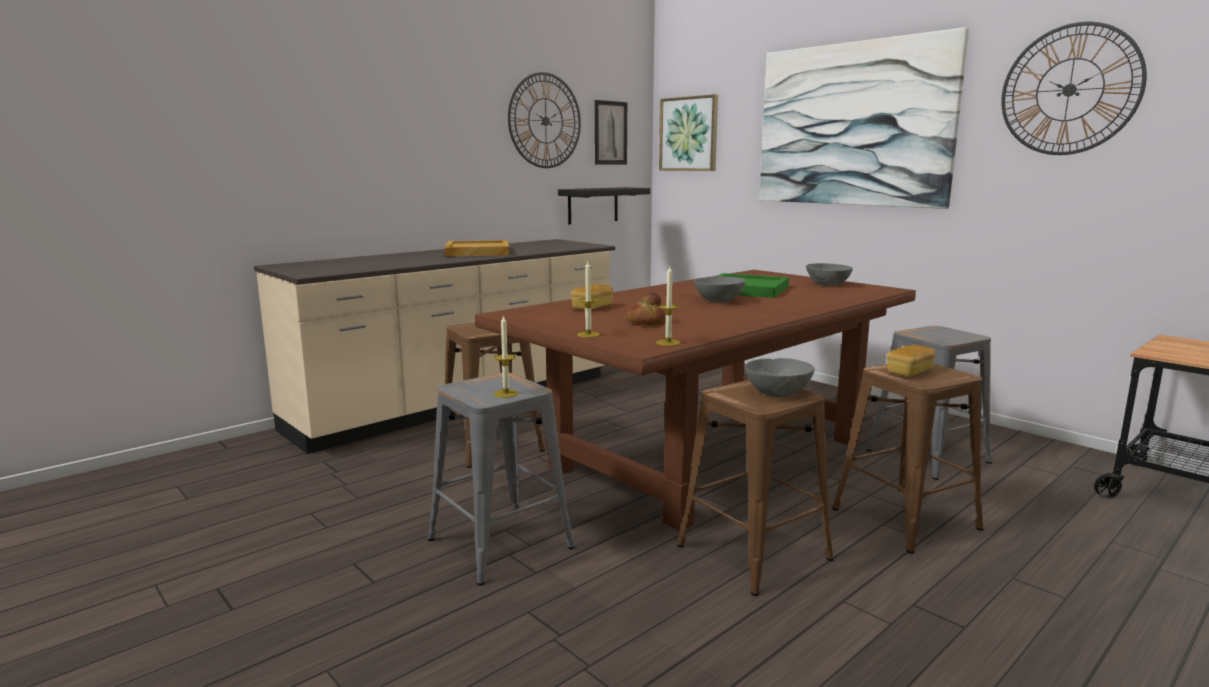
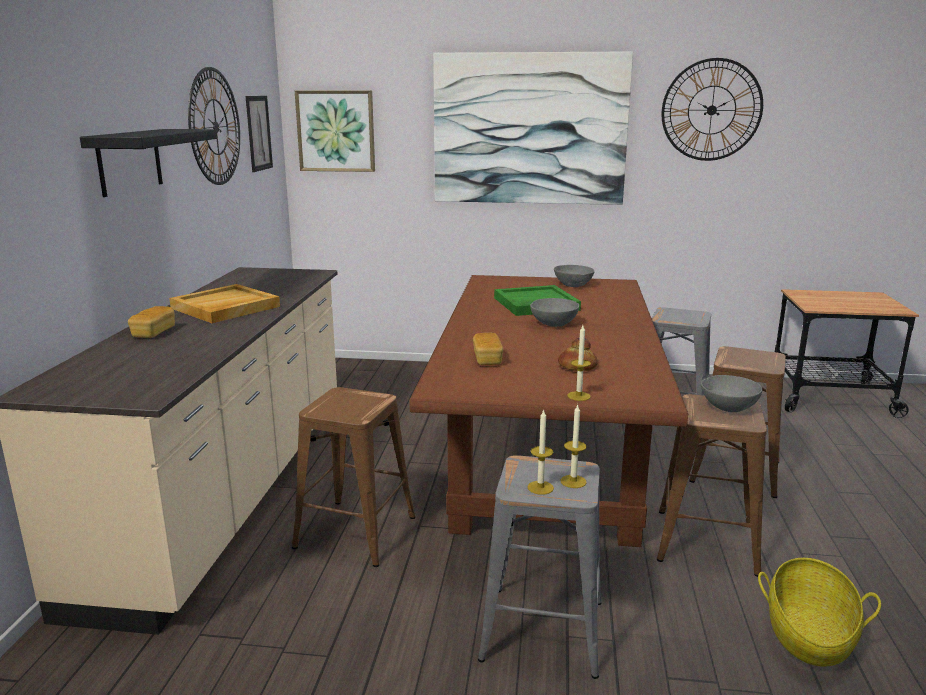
camera: 40 degrees left, 5 degrees up
black shelf [558,187,650,224] -> black shelf moved to [80,129,217,197]
candle [656,266,680,346] -> candle moved to [527,409,554,495]
bread [887,345,935,377] -> bread moved to [128,306,175,338]
none -> basket [758,558,881,667]

